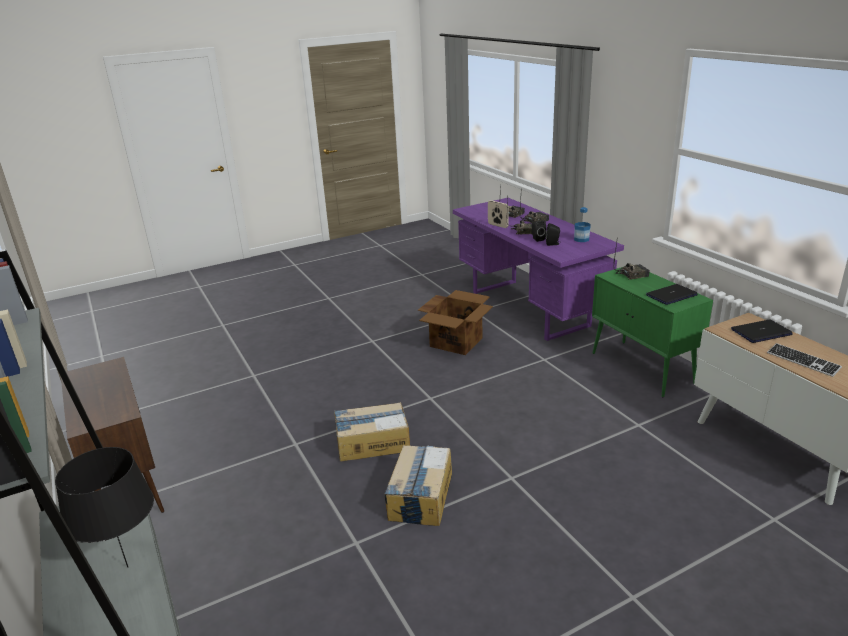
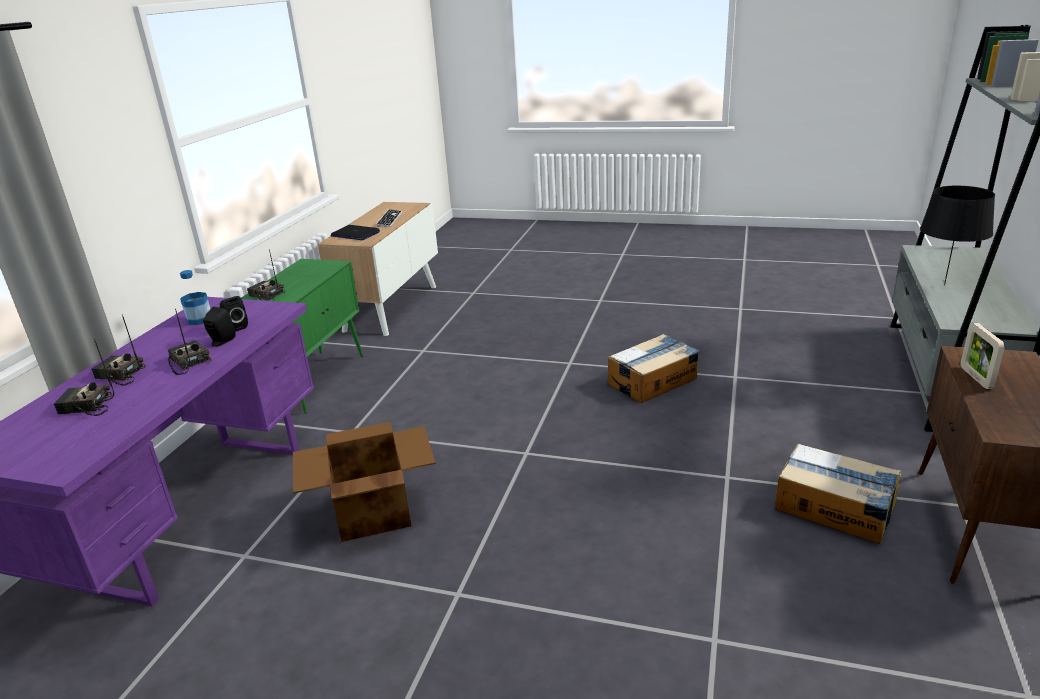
camera: 135 degrees left, 0 degrees up
cardboard box [334,402,410,462] -> cardboard box moved to [775,444,901,544]
picture frame [488,200,509,228] -> picture frame moved to [961,323,1005,389]
laptop [646,284,698,305] -> none

